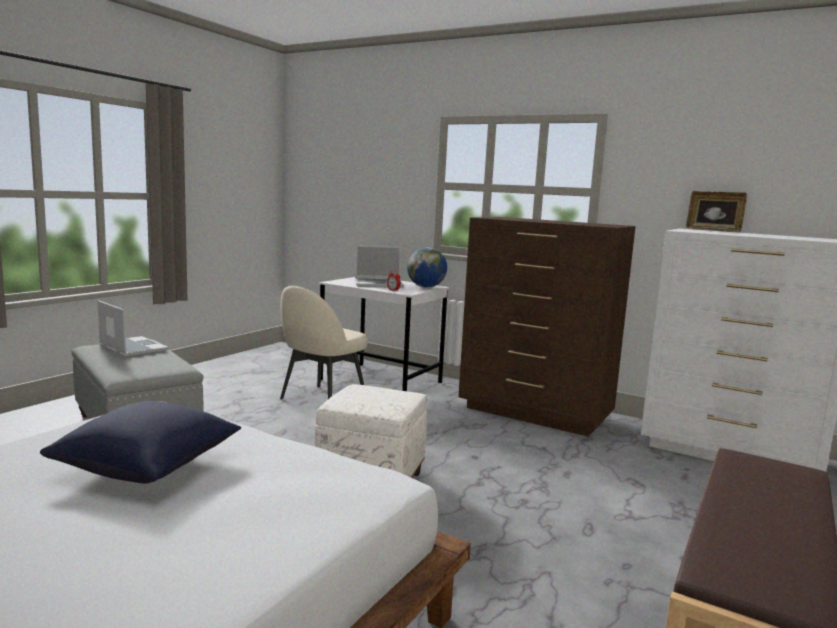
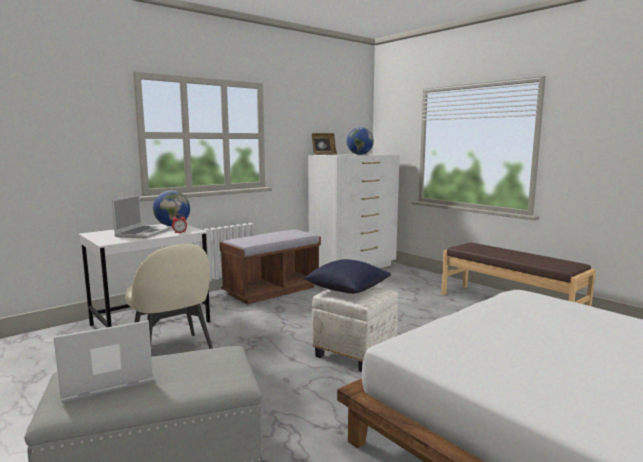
camera: 70 degrees left, 0 degrees up
blue pillow [40,401,241,484] -> blue pillow moved to [303,259,391,294]
brown dresser [459,217,636,437] -> brown bench [219,229,321,304]
none -> globe [347,127,374,155]

